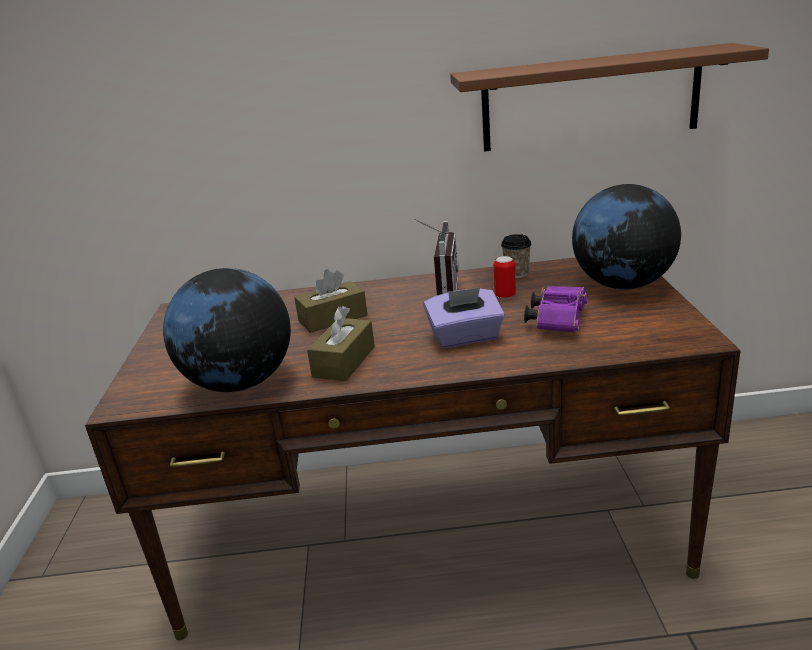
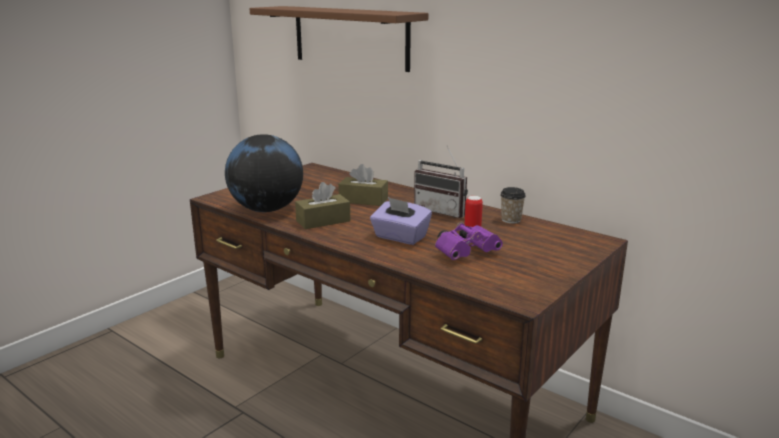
camera: 40 degrees right, 5 degrees down
radio [413,218,459,295] -> radio turned 75 degrees clockwise [414,147,468,218]
brown shelf [450,43,769,152] -> brown shelf moved to [249,6,428,72]
globe [572,184,681,289] -> none

